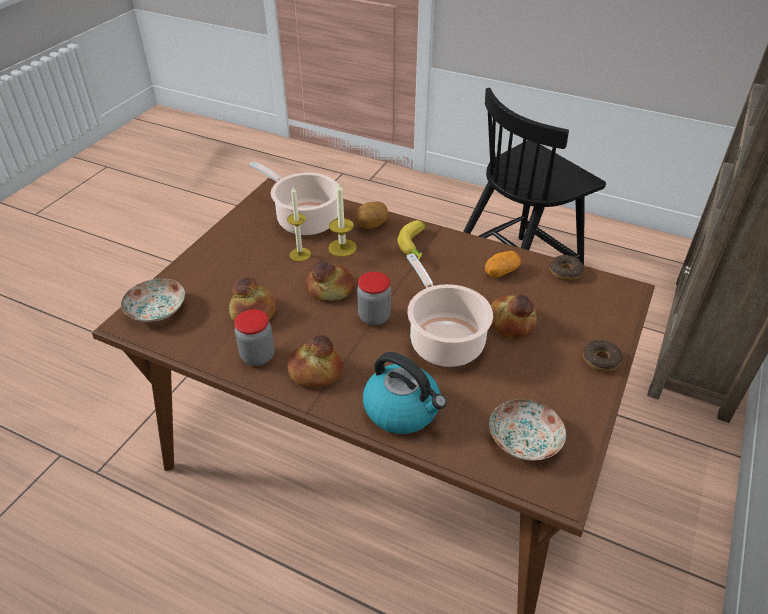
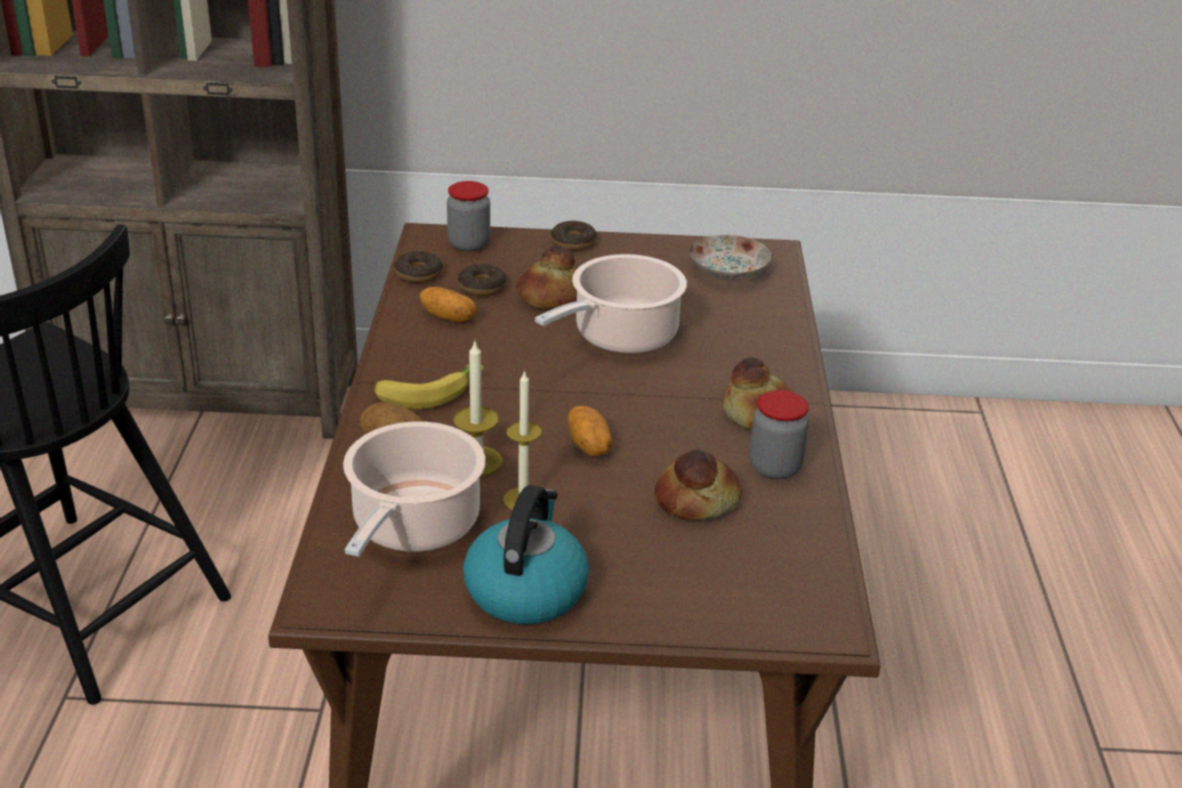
camera: 115 degrees left, 10 degrees down
plate [121,278,185,322] -> none
bread [305,261,354,301] -> potato [568,406,612,456]
jar [357,272,391,325] -> jar moved to [447,181,490,252]
kettle [363,352,447,434] -> kettle moved to [463,485,589,624]
none -> donut [458,264,507,296]

